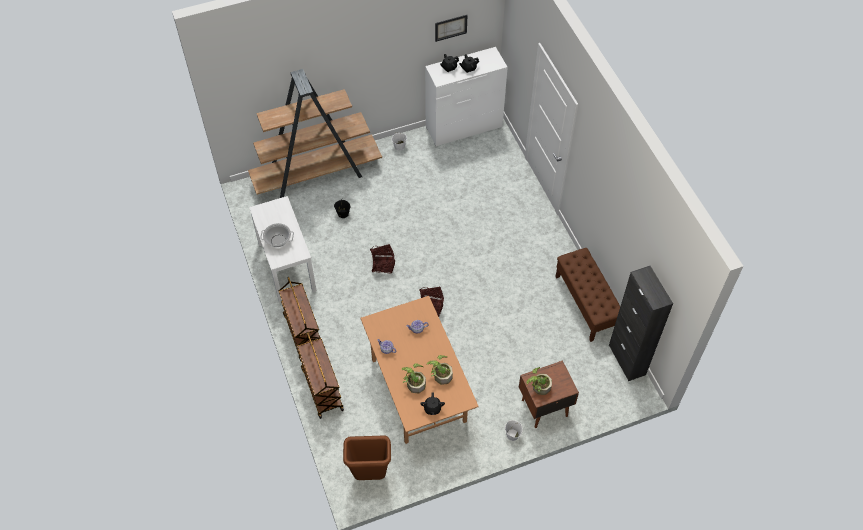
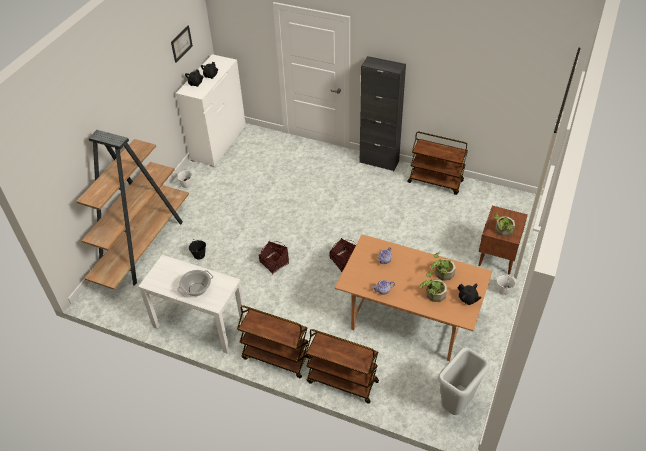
camera: 45 degrees left, 10 degrees down
brown trash can [343,436,391,480] -> grey trash can [438,347,490,415]
brown bench [555,248,620,342] -> brown cart [407,131,468,195]
black cabinet [609,266,673,381] -> black cabinet moved to [360,56,406,171]

